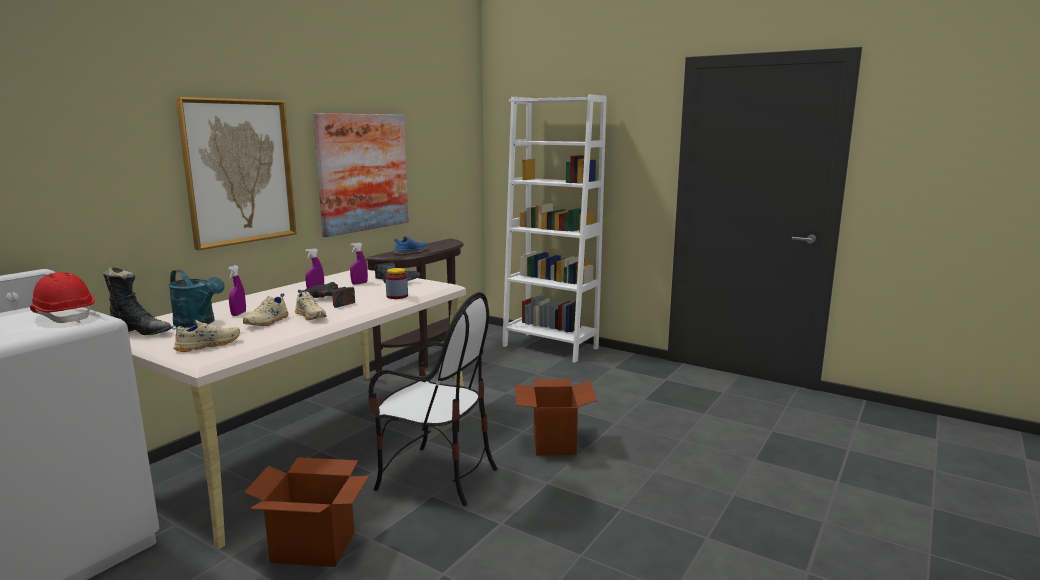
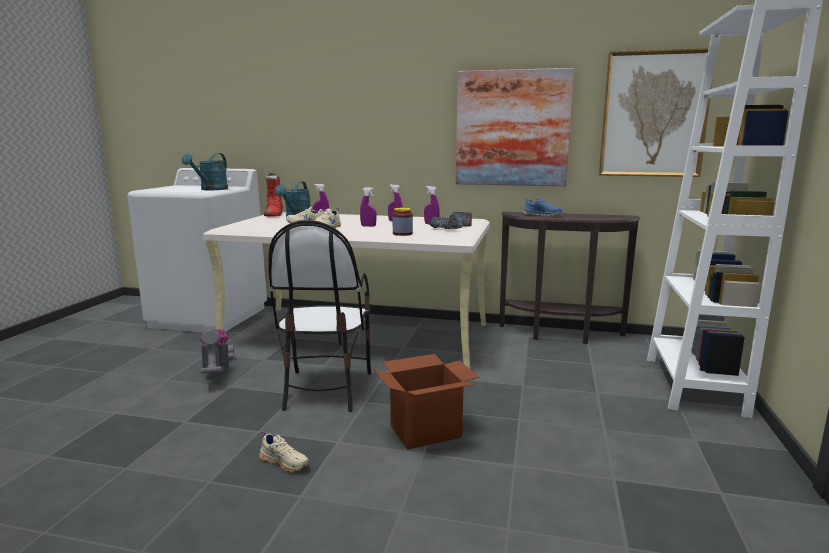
camera: 70 degrees right, 0 degrees up
red hard hat [30,272,95,323] -> turquoise watering can [182,153,228,190]
black boot [102,267,172,335] -> red boot [264,173,283,217]
beige shoe [172,320,240,352] -> beige shoe moved to [259,431,309,472]
picture [175,97,297,250] -> picture moved to [599,48,713,177]
cardboard box [244,457,369,567] -> vacuum cleaner [199,329,235,374]
power drill [301,282,355,308] -> purple spray bottle [360,188,376,227]

